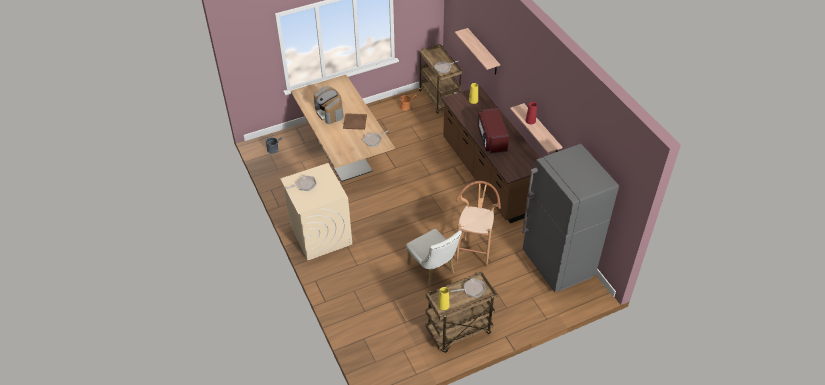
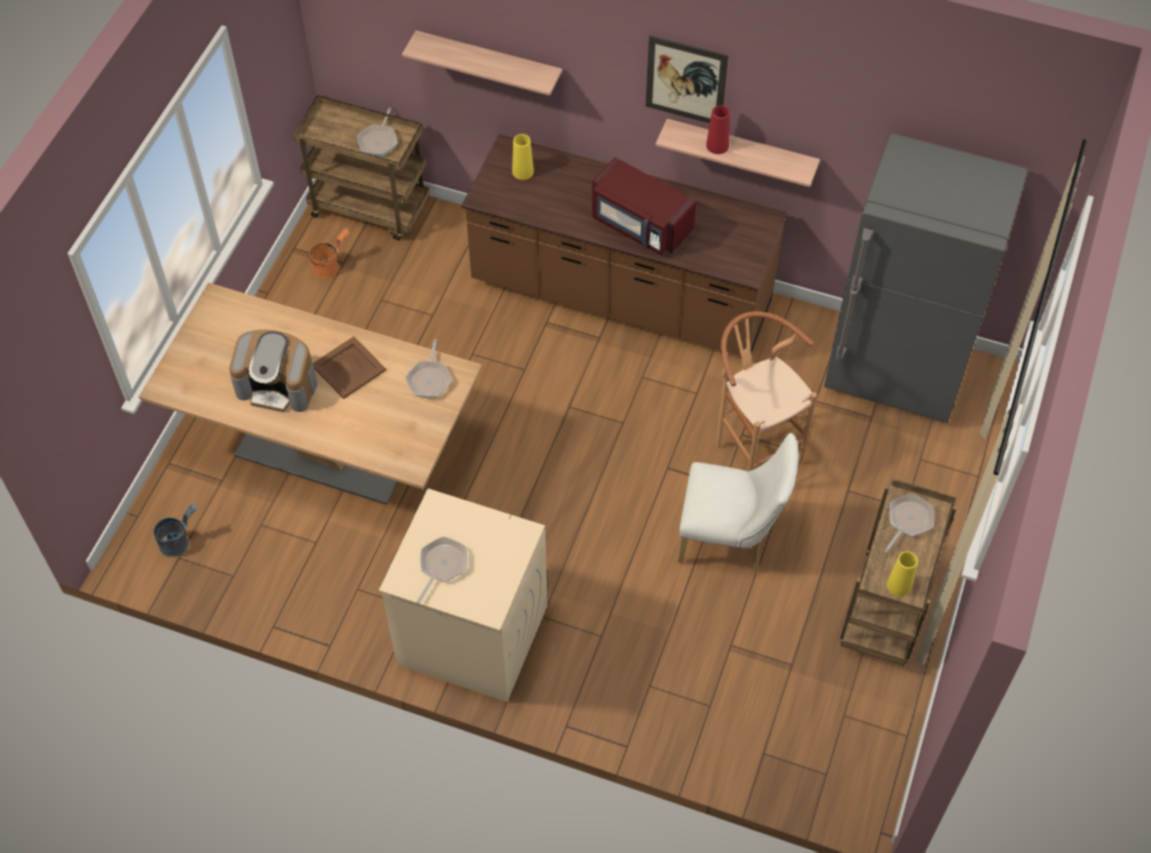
camera: 45 degrees left, 10 degrees up
none -> picture [646,35,728,123]

